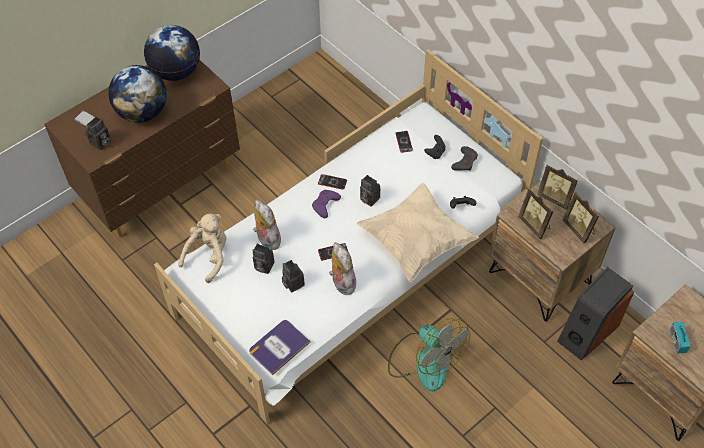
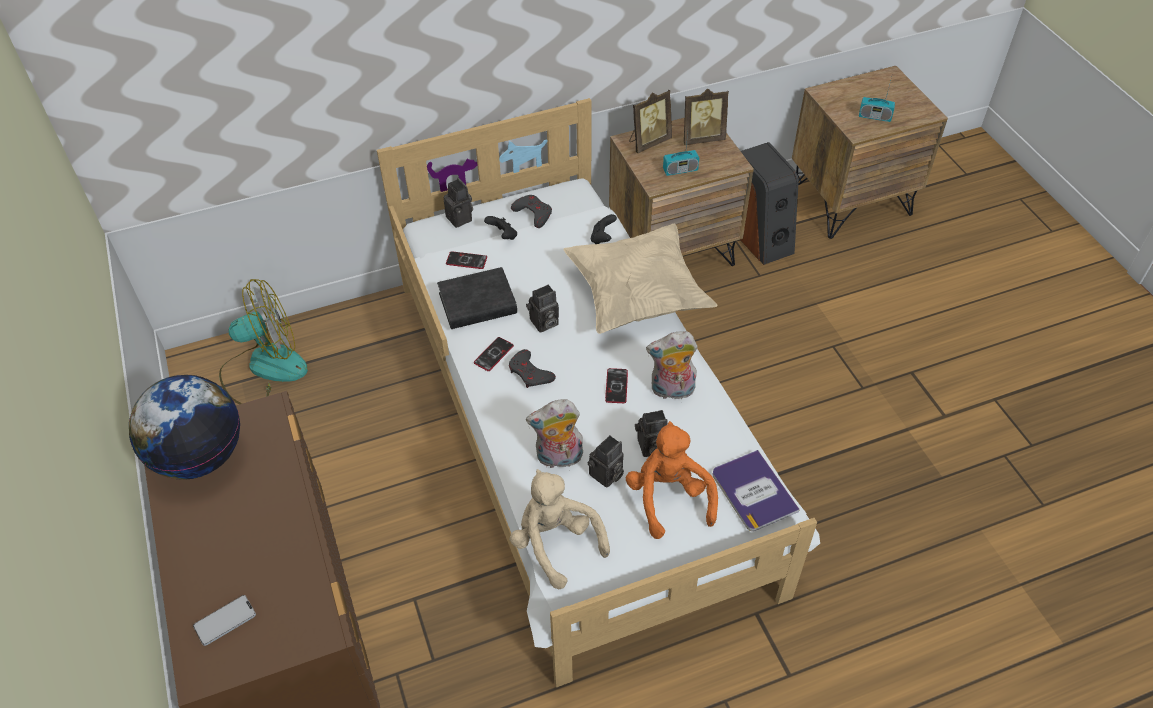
camera: 70 degrees left, 5 degrees down
camera [85,117,111,150] -> camera moved to [444,178,473,228]
globe [108,65,167,123] -> none
purple game controller [312,190,341,218] -> grey game controller [509,349,556,388]
fan [388,318,470,391] -> fan moved to [219,279,308,404]
picture frame [518,188,553,239] -> radio [663,132,699,176]
none -> black book [437,267,517,329]
none -> orange plush toy [626,421,718,539]

